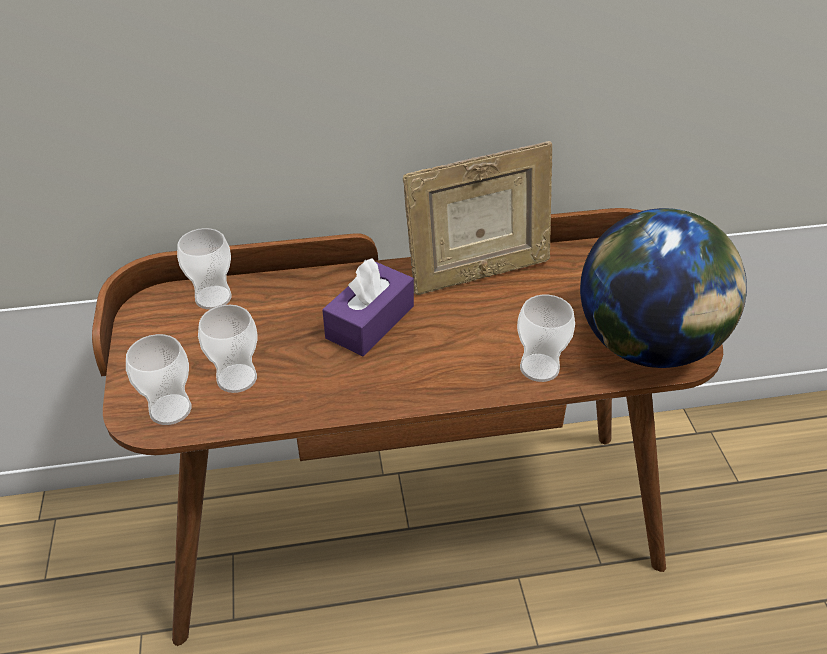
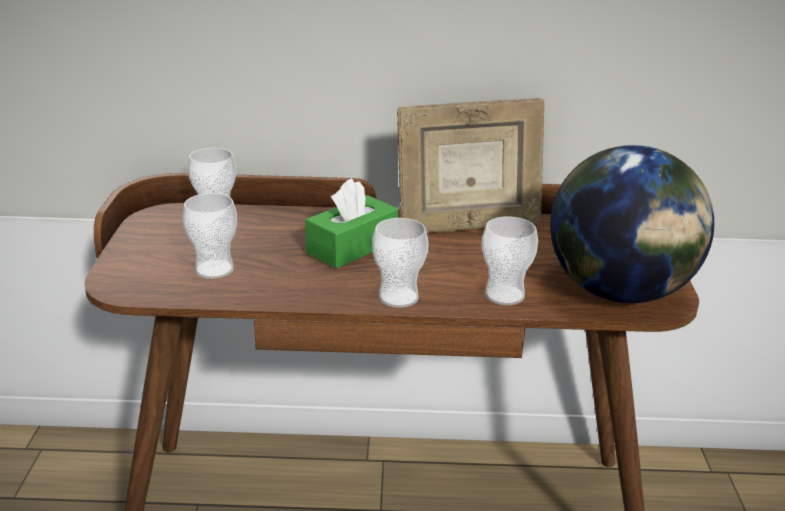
camera: 10 degrees right, 15 degrees down
cup [126,334,192,425] -> cup moved to [372,218,429,308]
purple tissue box [322,258,414,356] -> green tissue box [305,178,398,269]

